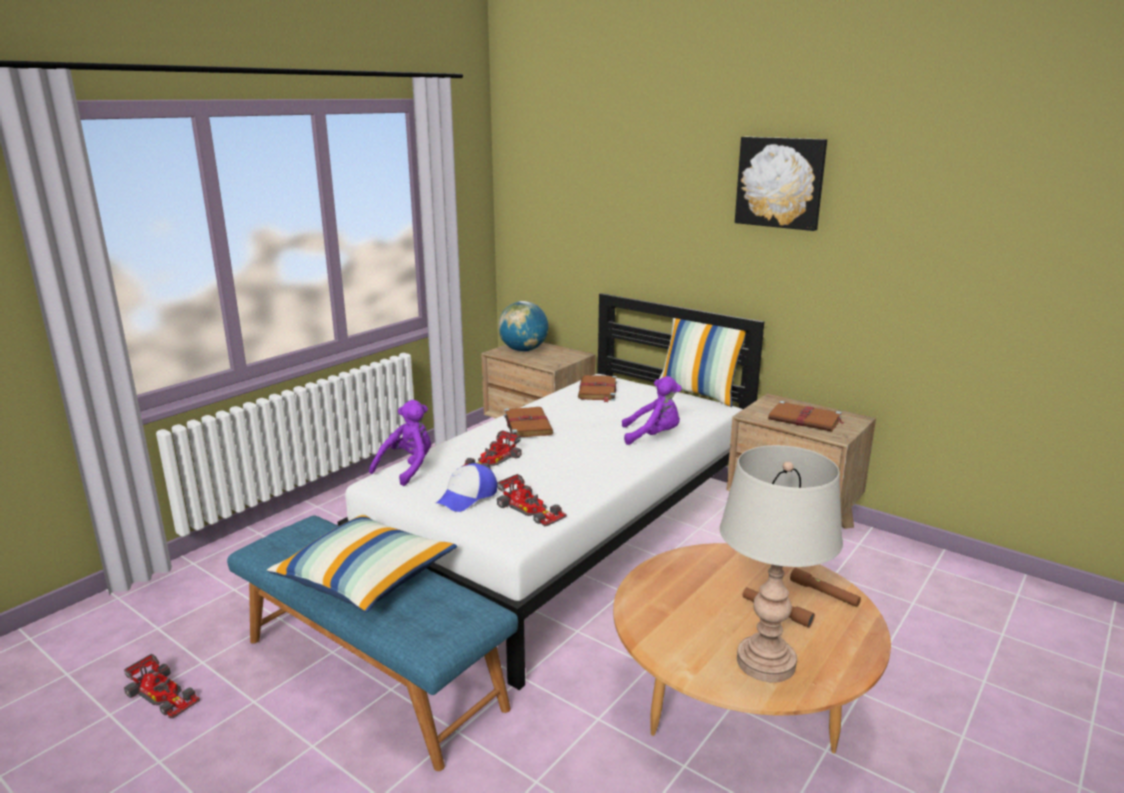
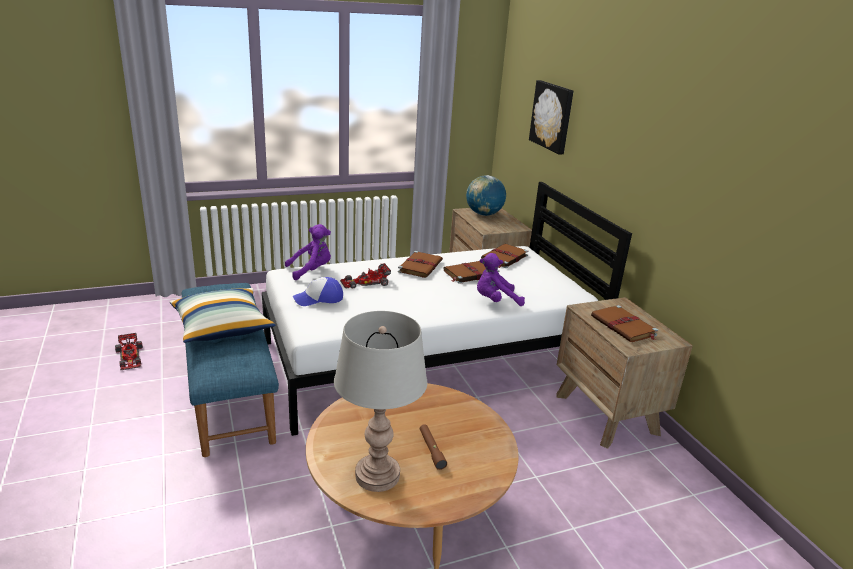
camera: 30 degrees right, 5 degrees up
toy car [497,474,567,526] -> none
purple plush toy [622,376,682,445] -> purple plush toy turned 135 degrees clockwise [477,253,525,306]
pillow [655,318,746,407] -> none
picture [735,137,827,231] -> picture moved to [529,80,573,155]
brown flashlight [790,568,861,607] -> none
none -> brown book [444,261,499,284]

